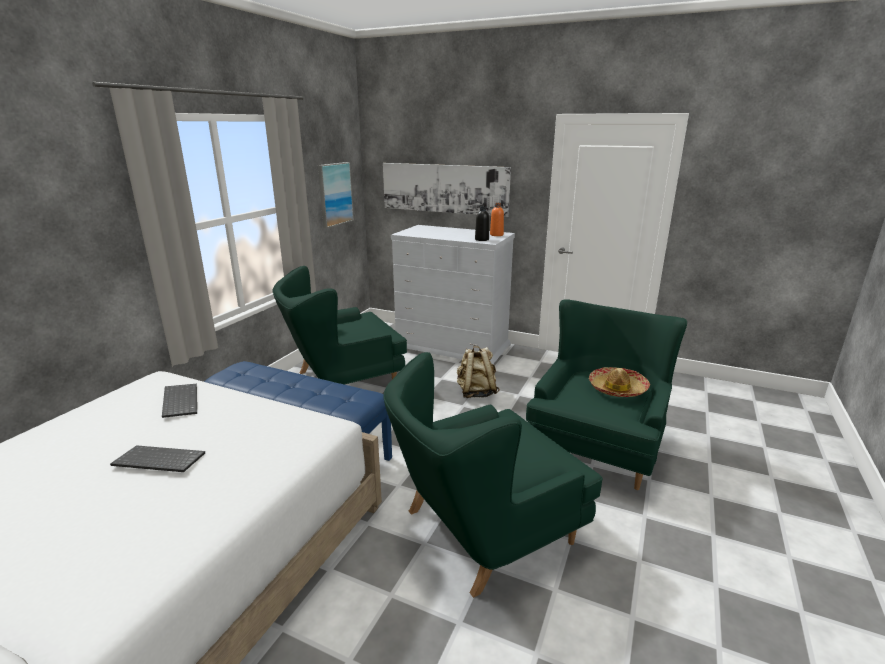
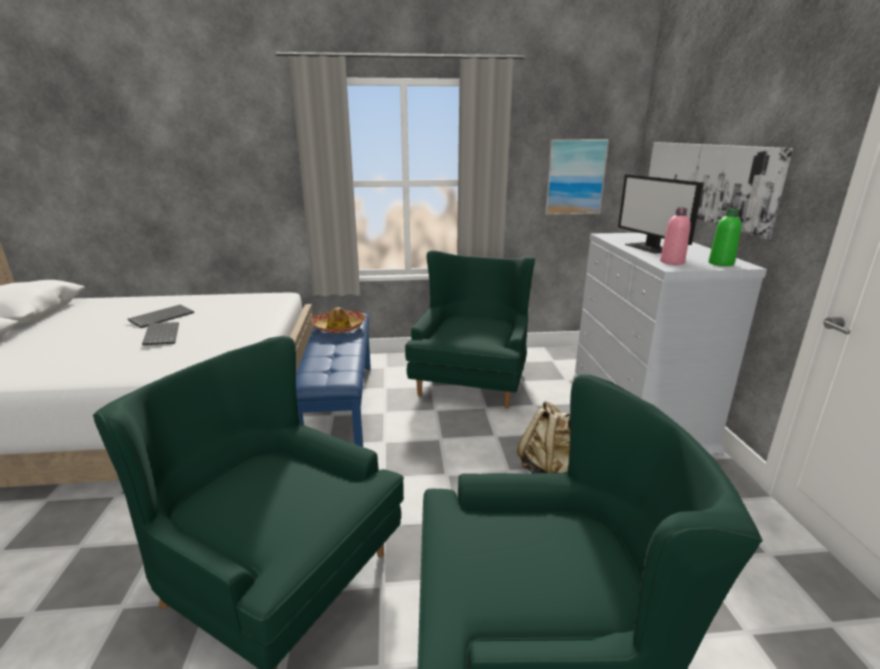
camera: 60 degrees right, 0 degrees up
keyboard [162,384,197,418] -> keyboard moved to [128,304,194,328]
green armchair [273,266,407,385] -> green armchair turned 75 degrees clockwise [405,250,535,409]
black bottle [475,206,489,241] -> pink bottle [660,207,691,265]
orange bottle [490,203,504,236] -> green bottle [709,208,742,266]
hat [589,367,650,397] -> hat moved to [311,307,366,333]
none -> monitor [618,174,704,254]

